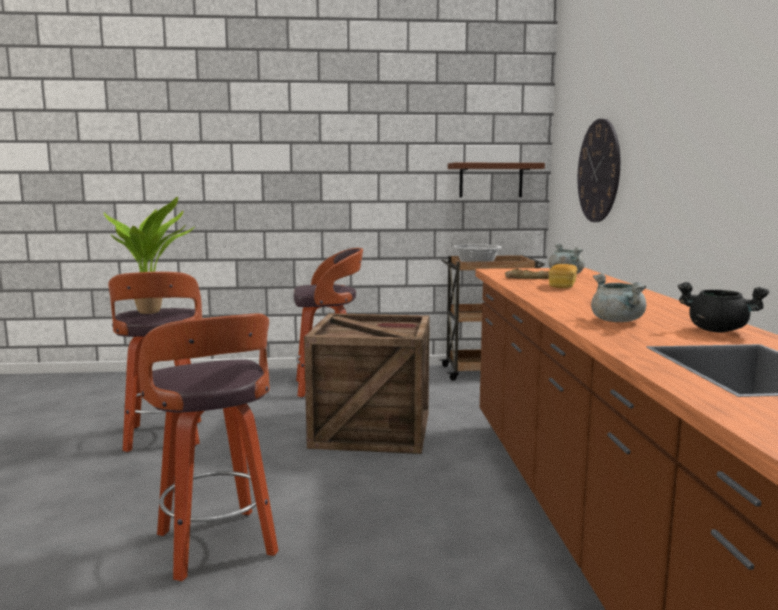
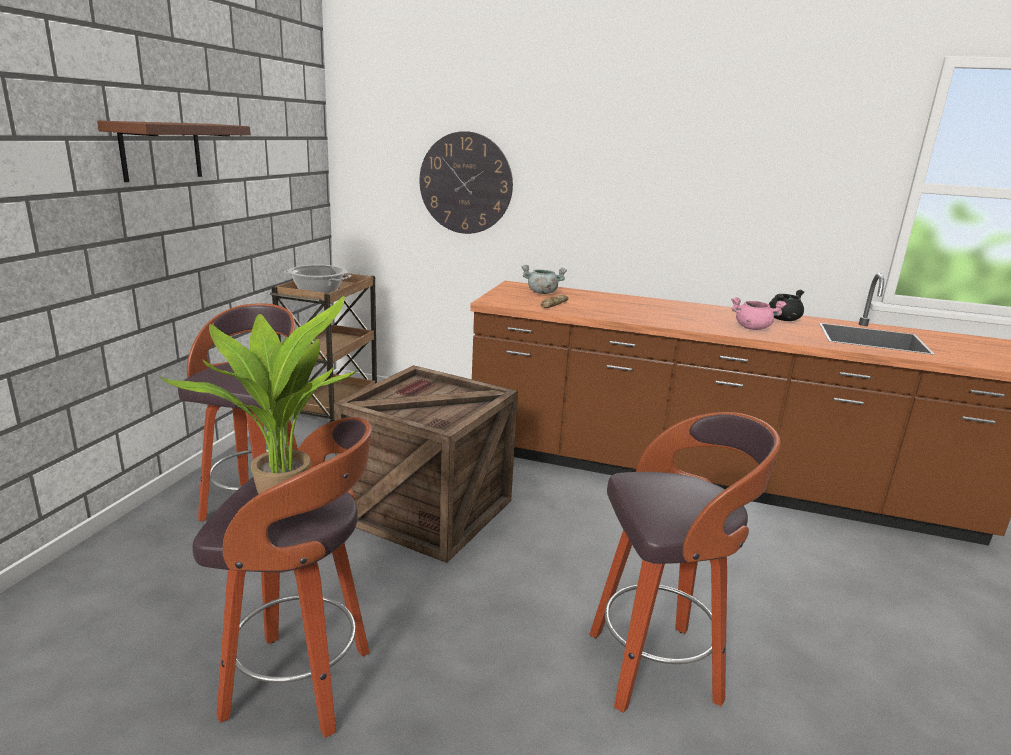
camera: 70 degrees left, 10 degrees up
brown shelf [448,163,545,197] -> brown shelf moved to [97,121,251,182]
bread [548,264,577,288] -> none
grey cooking pot [591,273,646,322] -> pink cooking pot [731,297,786,330]

